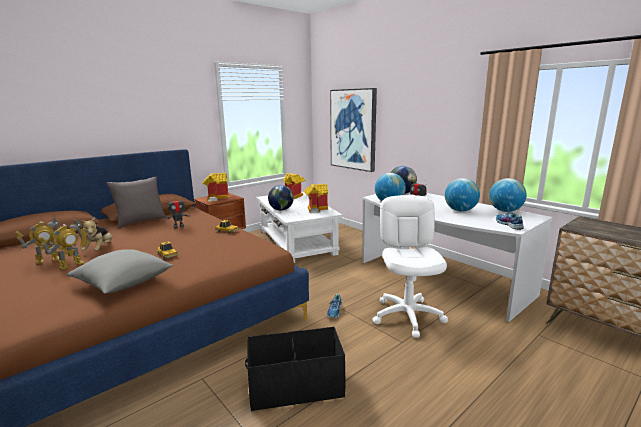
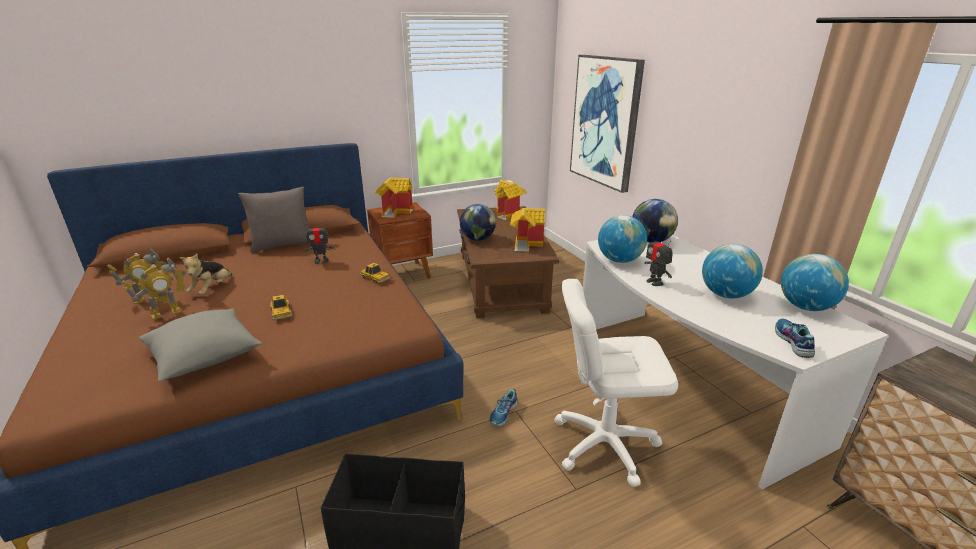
camera: 15 degrees right, 10 degrees up
white coffee table [256,192,343,263] -> brown coffee table [457,206,559,319]
white office chair [372,195,448,338] -> white office chair turned 105 degrees counterclockwise [554,279,678,487]

